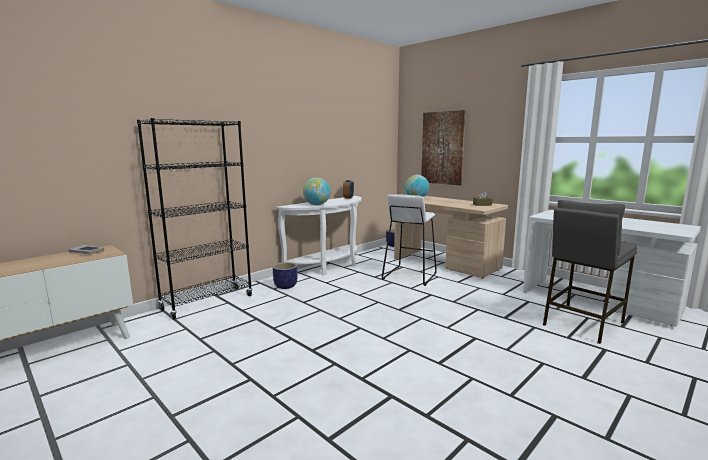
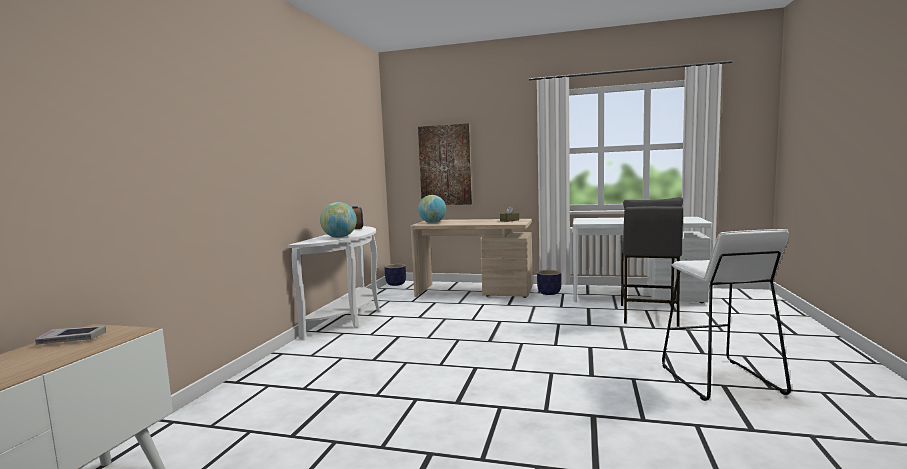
camera: 30 degrees left, 5 degrees down
black bookcase [137,118,252,320] -> none
planter [273,262,298,289] -> planter moved to [537,270,561,295]
white stool [382,194,437,286] -> white stool moved to [662,229,791,401]

